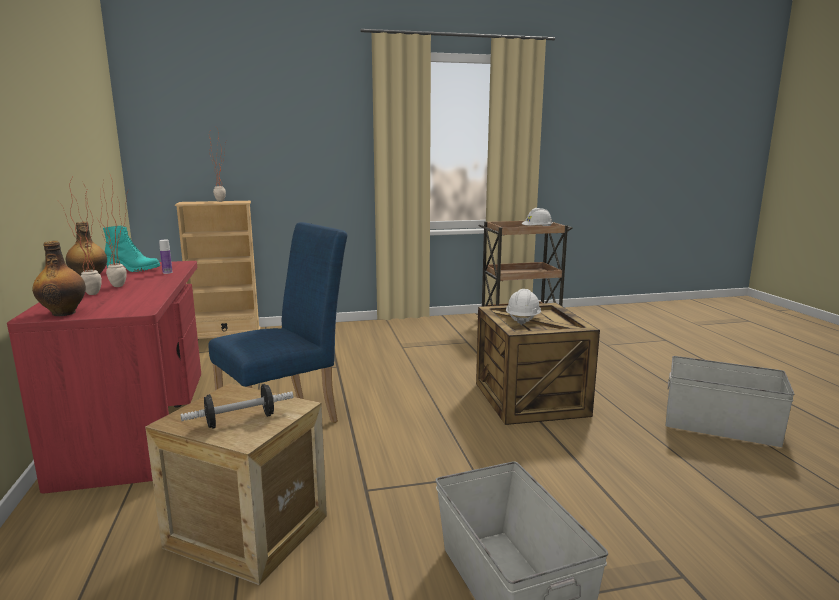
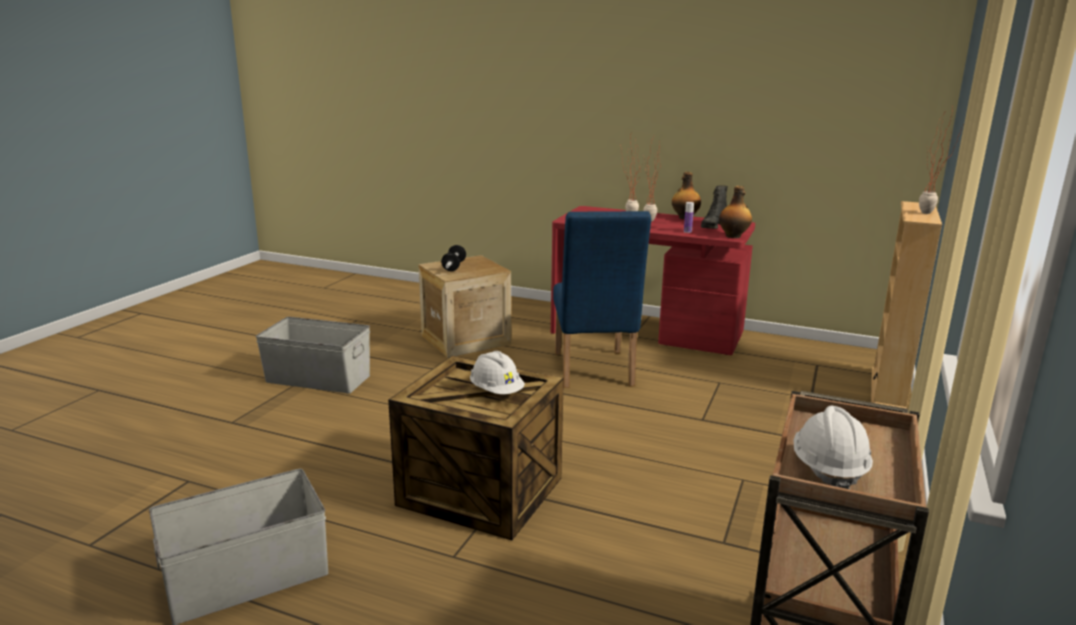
camera: 125 degrees right, 5 degrees up
bottle [32,241,86,316] -> bottle moved to [719,186,752,238]
turquoise boot [103,226,160,272] -> black boot [701,185,728,229]

